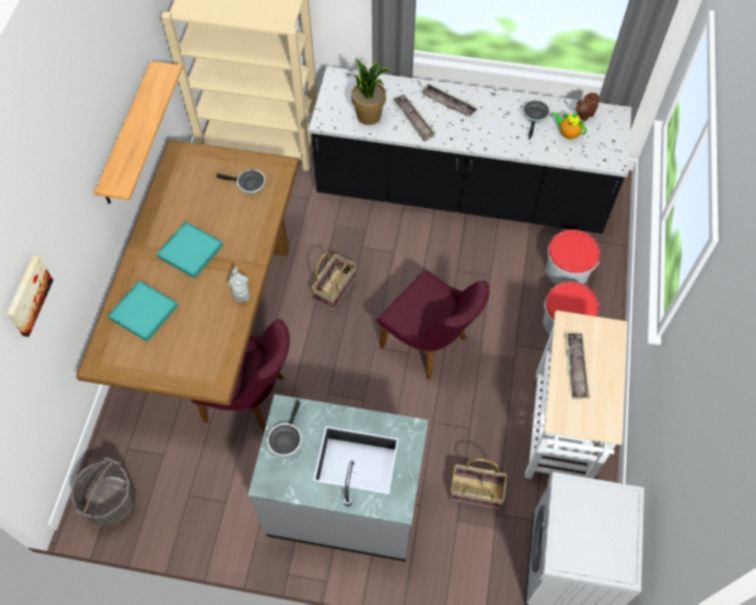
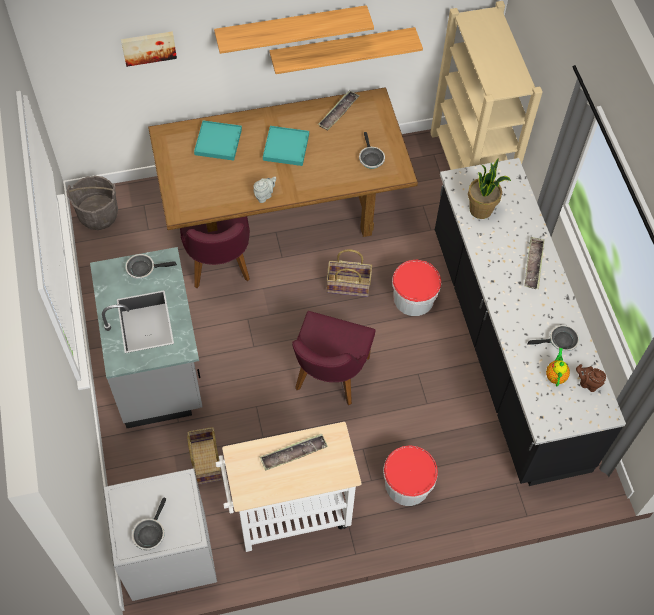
camera: 65 degrees right, 0 degrees up
tray [392,94,436,141] -> tray moved to [318,90,359,131]
bucket [546,229,600,285] -> bucket moved to [392,260,441,316]
none -> frying pan [132,497,166,550]
none -> shelf [214,5,374,54]

